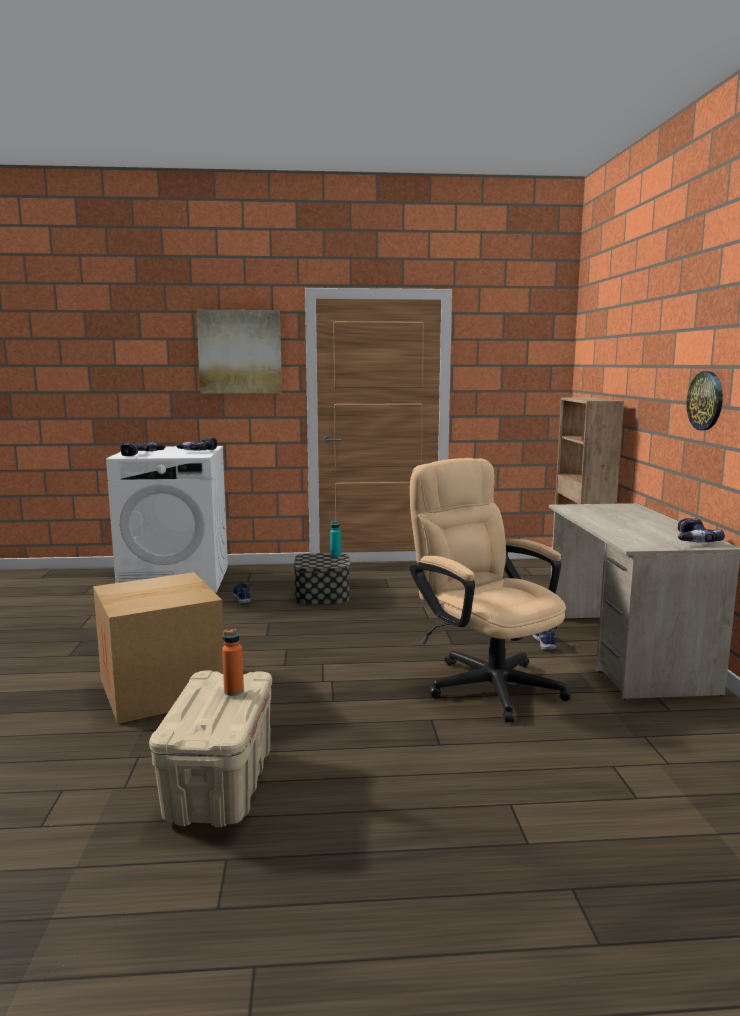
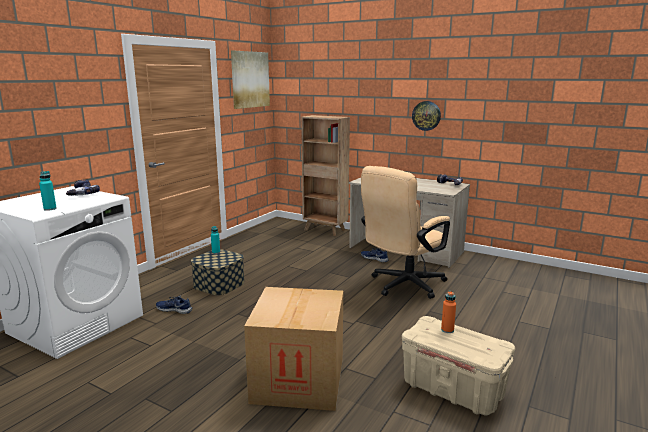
camera: 55 degrees left, 5 degrees up
power drill [121,442,166,456] -> turquoise bottle [39,171,56,211]
picture [196,310,282,393] -> picture moved to [231,50,270,109]
beige office chair [410,458,571,723] -> beige office chair turned 45 degrees counterclockwise [361,166,450,299]

